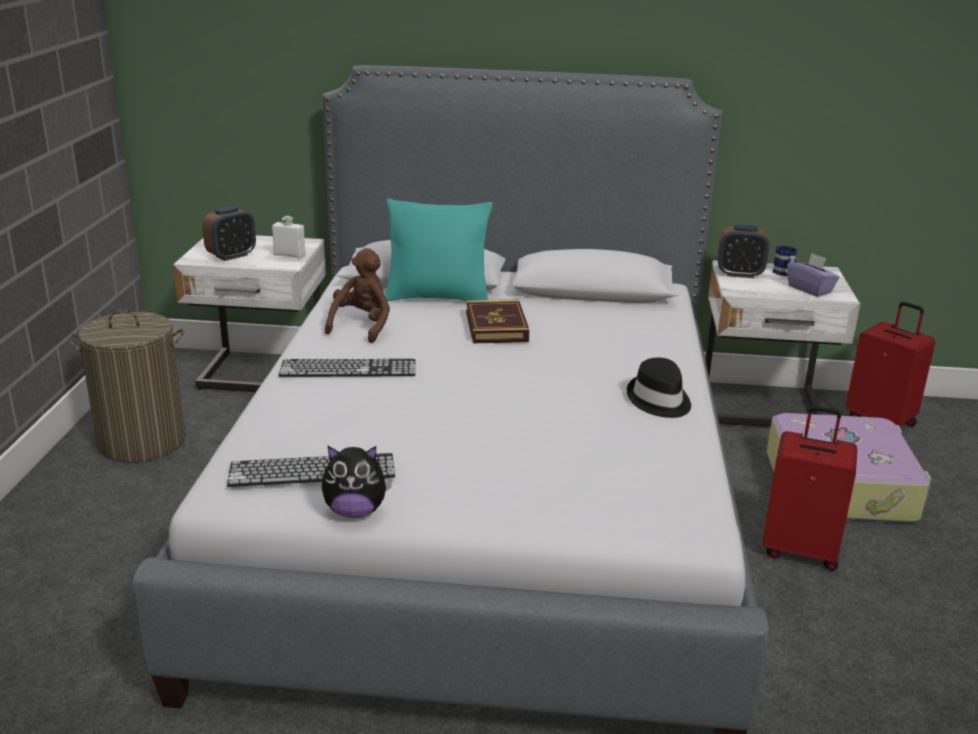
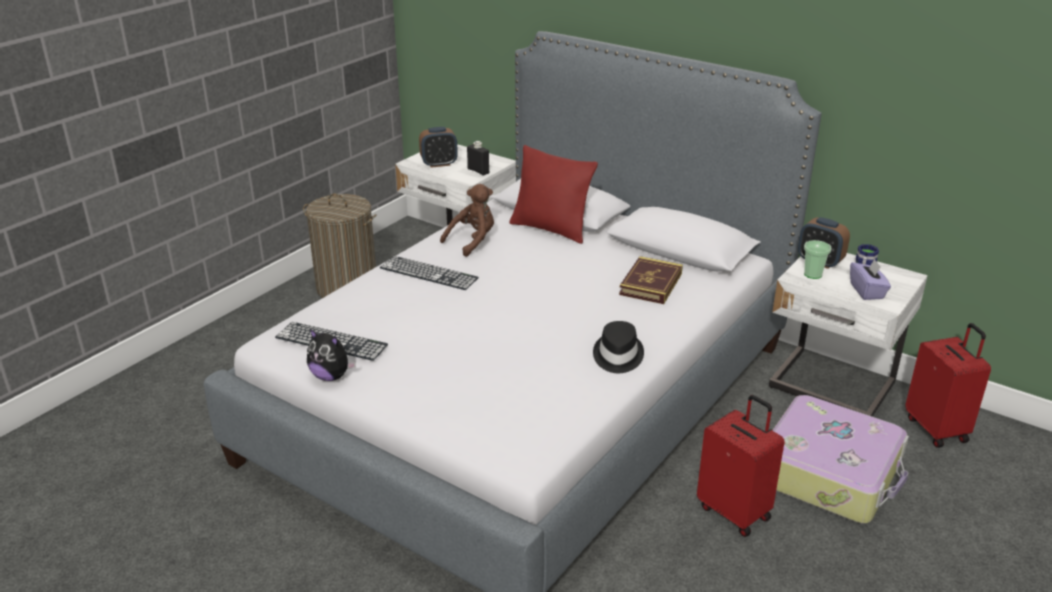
camera: 30 degrees right, 5 degrees up
white bottle [272,216,306,259] -> black bottle [467,141,489,176]
turquoise pillow [385,199,493,301] -> red pillow [510,145,598,244]
book [466,299,530,344] -> book moved to [619,256,683,304]
none -> cup [804,240,832,279]

